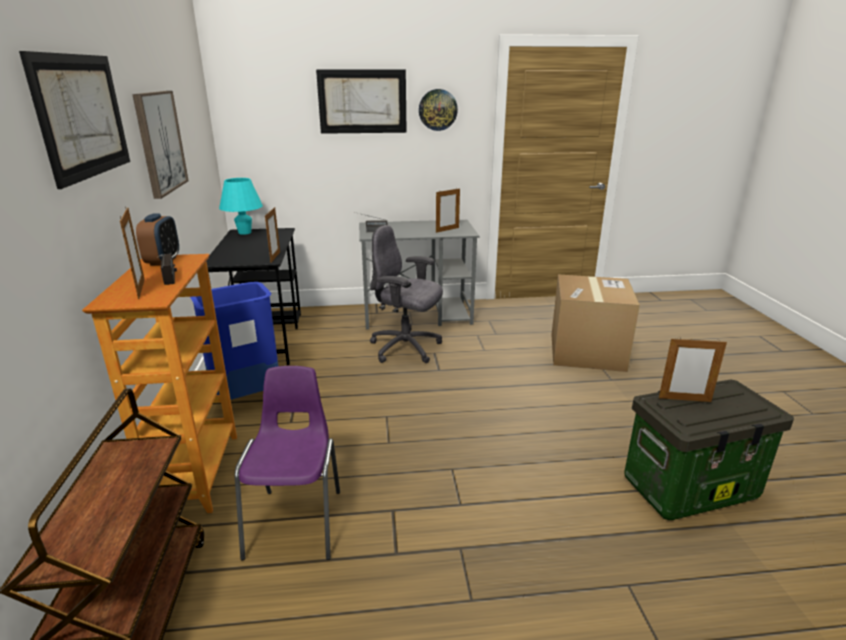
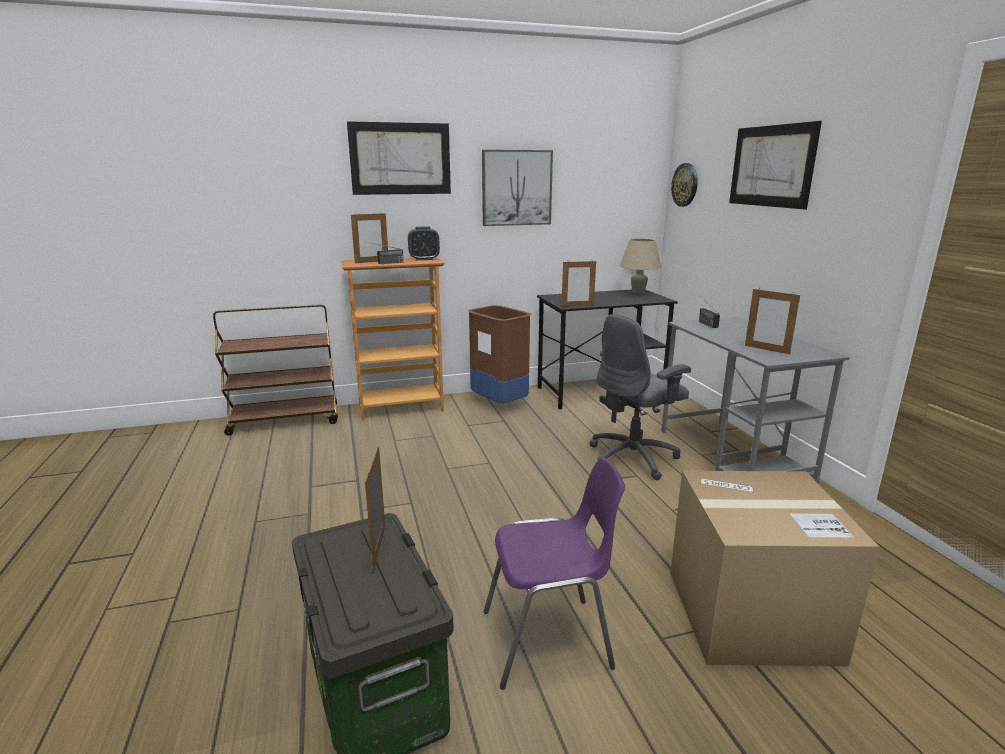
camera: 80 degrees right, 5 degrees down
blue trash can [190,282,278,400] -> brown trash can [468,305,532,403]
turquoise table lamp [219,178,263,235] -> beige table lamp [619,238,662,294]
purple chair [235,366,340,560] -> purple chair moved to [484,457,625,690]
grey office chair [370,225,443,363] -> grey office chair turned 135 degrees counterclockwise [589,314,691,480]
wall clock [419,89,458,131] -> wall clock moved to [671,163,698,207]

